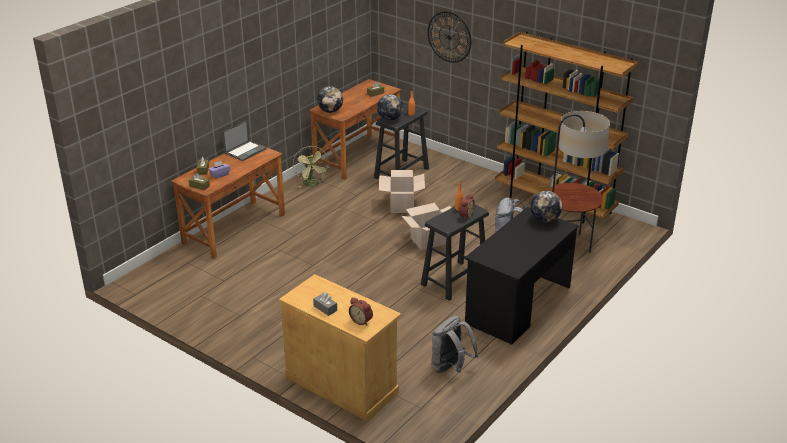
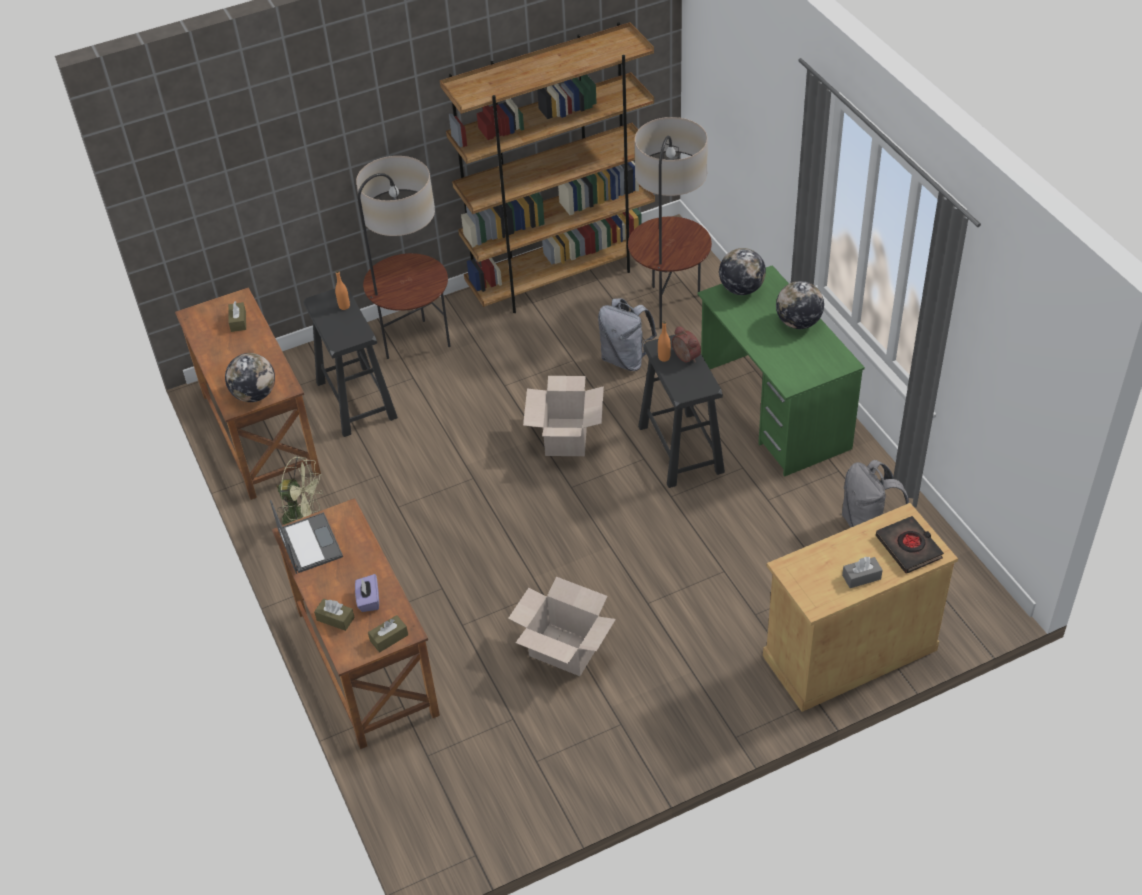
camera: 60 degrees left, 15 degrees up
alarm clock [349,298,373,325] -> black book [876,516,944,574]
globe [377,94,403,121] -> globe moved to [776,281,824,329]
cardboard box [379,170,425,213] -> cardboard box moved to [508,577,616,676]
wall clock [428,11,471,63] -> none
black desk [464,207,579,344] -> green desk [698,265,865,477]
none -> floor lamp [356,156,451,359]

